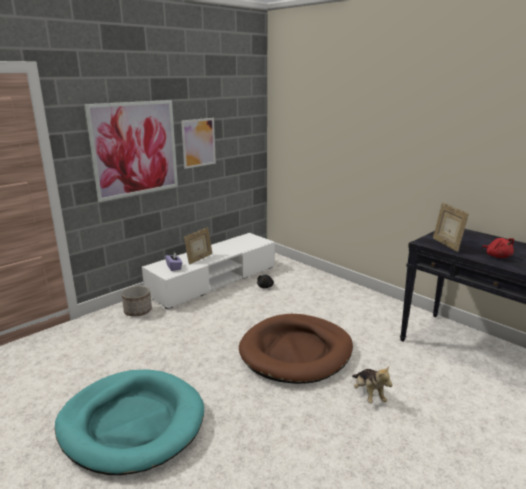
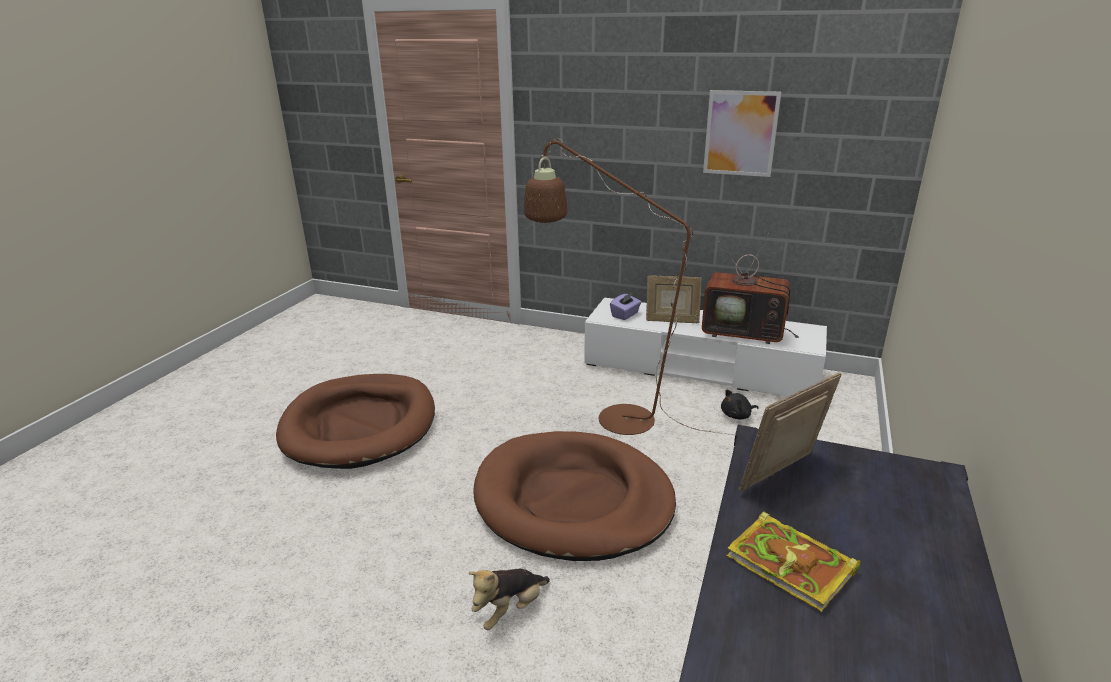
camera: 65 degrees right, 5 degrees up
turquoise dog bed [55,369,204,475] -> brown dog bed [276,374,435,469]
picture [85,100,178,202] -> none
planter [121,286,152,316] -> none
red plush toy [482,238,514,258] -> book [726,512,861,612]
none -> brown floor lamp [524,138,735,435]
none -> television [702,233,799,344]

